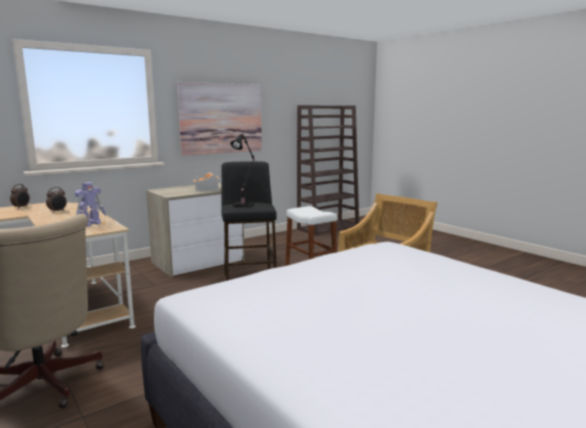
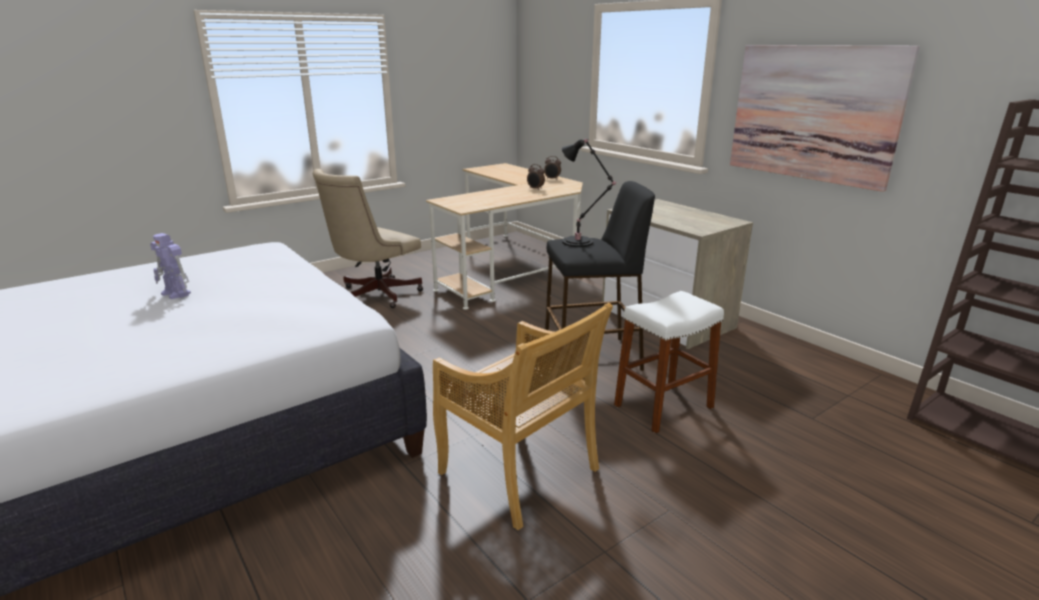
camera: 90 degrees right, 10 degrees up
toy robot [75,182,106,226] -> toy robot moved to [150,233,191,299]
toy house [193,171,220,192] -> none

